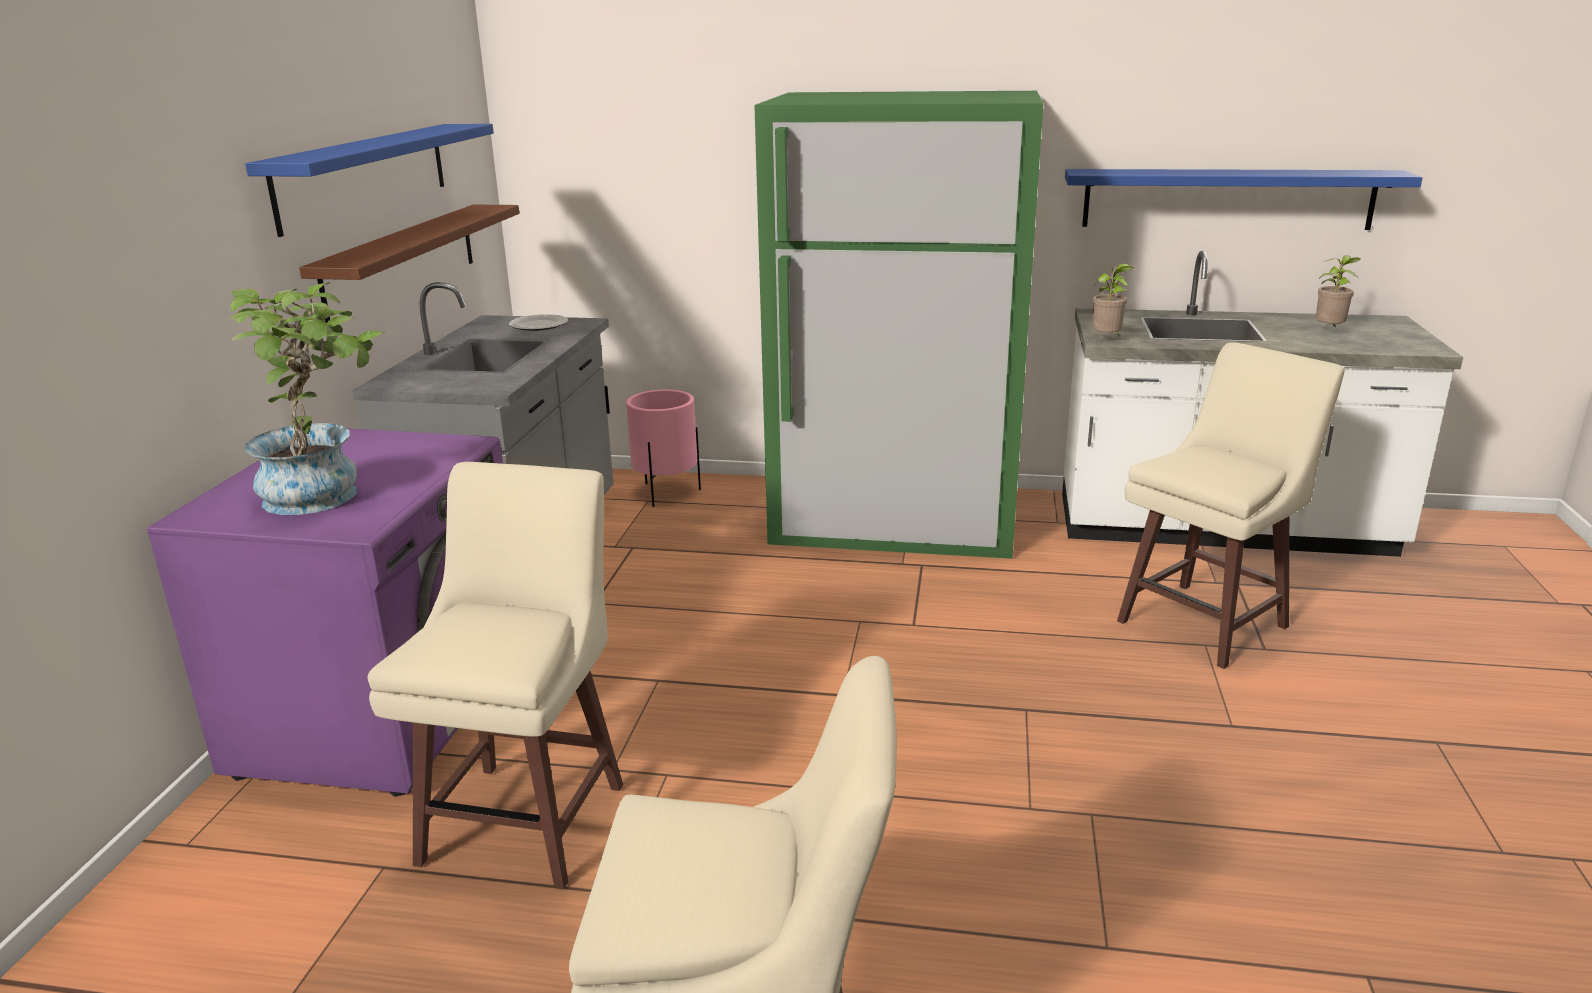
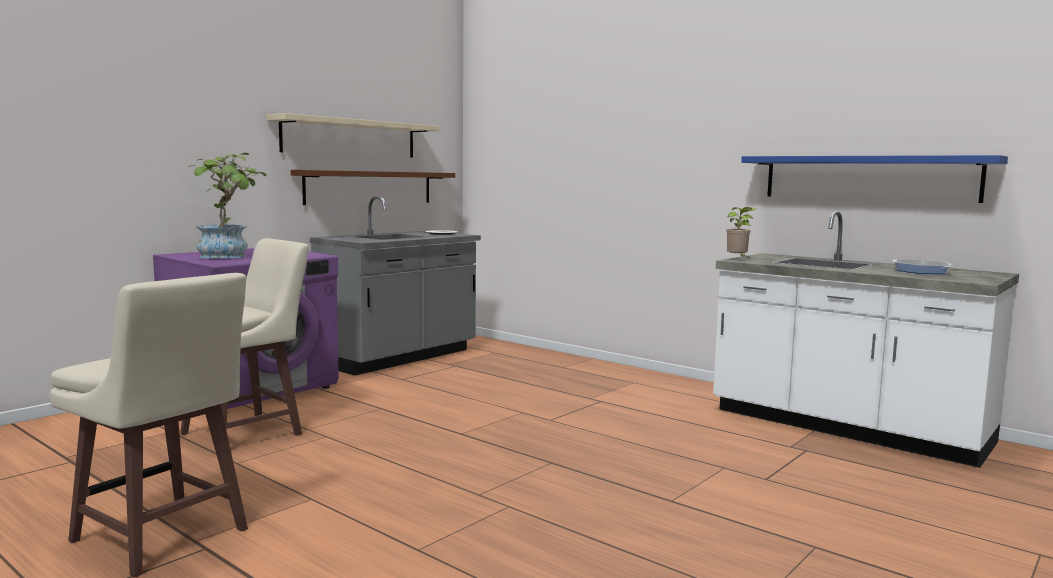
camera: 30 degrees right, 15 degrees down
blue shelf [245,124,494,237] -> beige shelf [266,113,440,157]
pink planter [626,389,701,507] -> none
green fridge [754,91,1044,559] -> none
beige stool [1117,342,1345,669] -> none
potted plant [1316,255,1360,327] -> frying pan [892,260,953,274]

